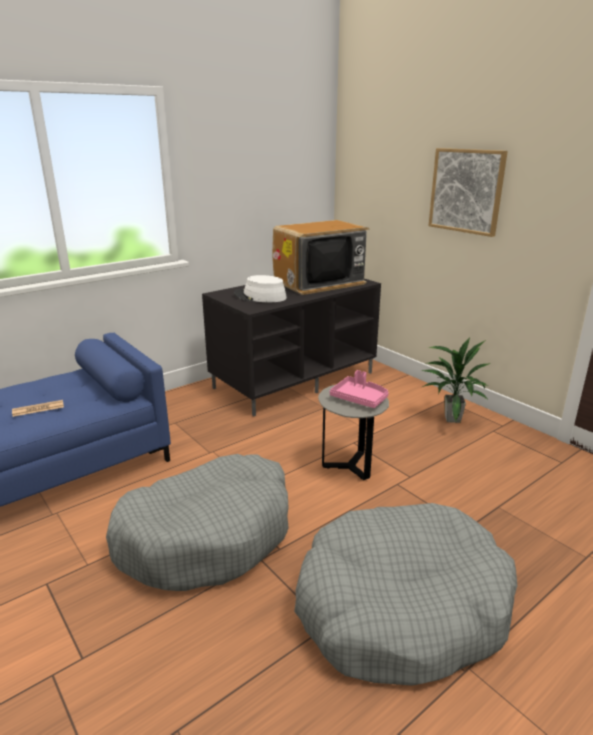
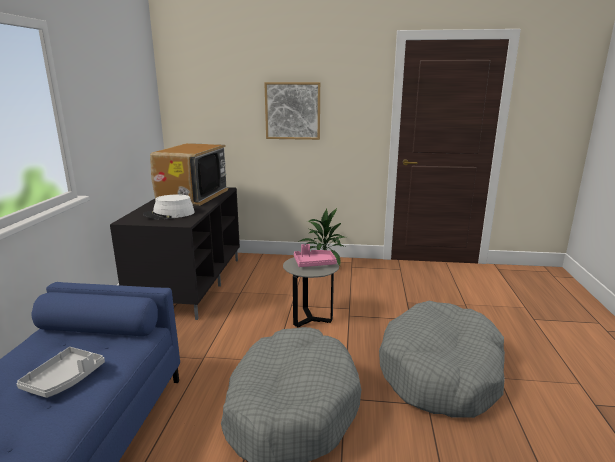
camera: 45 degrees left, 5 degrees down
newspaper [12,400,64,417] -> grey tray [16,347,105,398]

